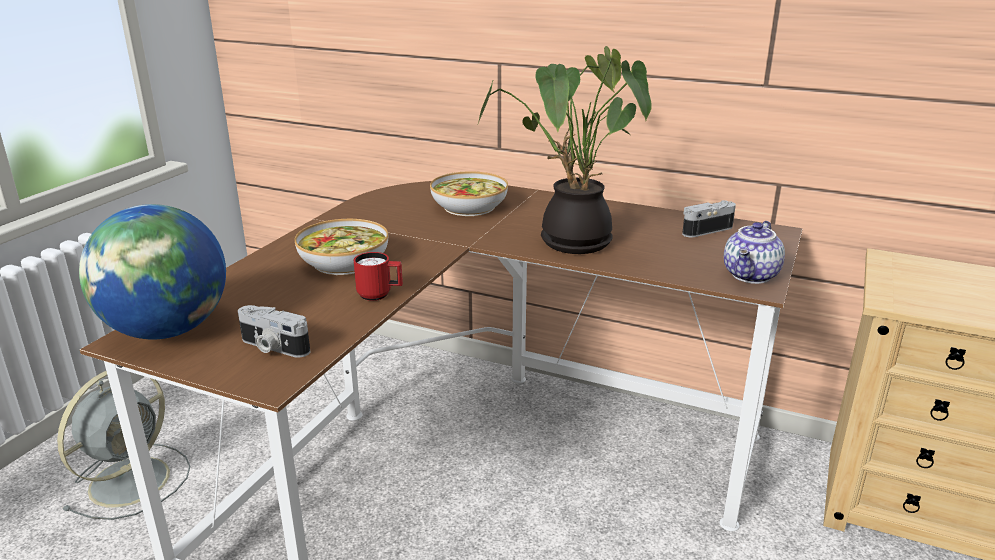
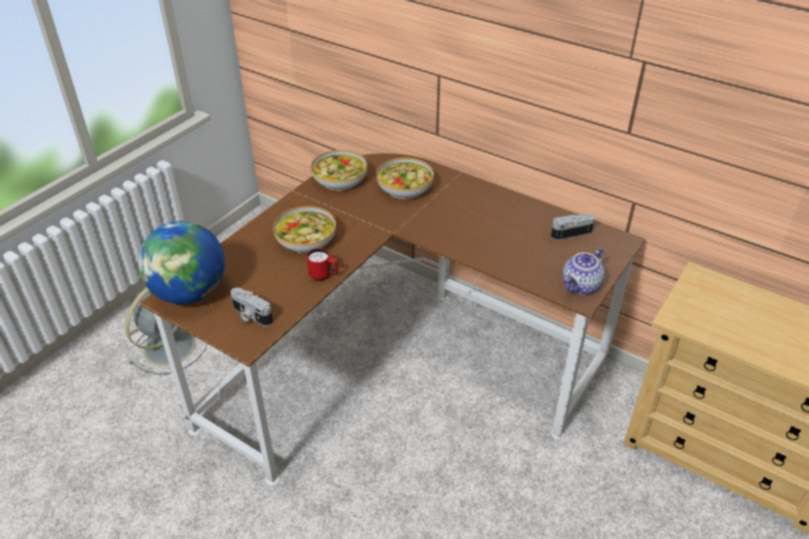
camera: 10 degrees right, 15 degrees up
potted plant [477,46,652,254] -> none
none -> bowl [311,150,367,191]

